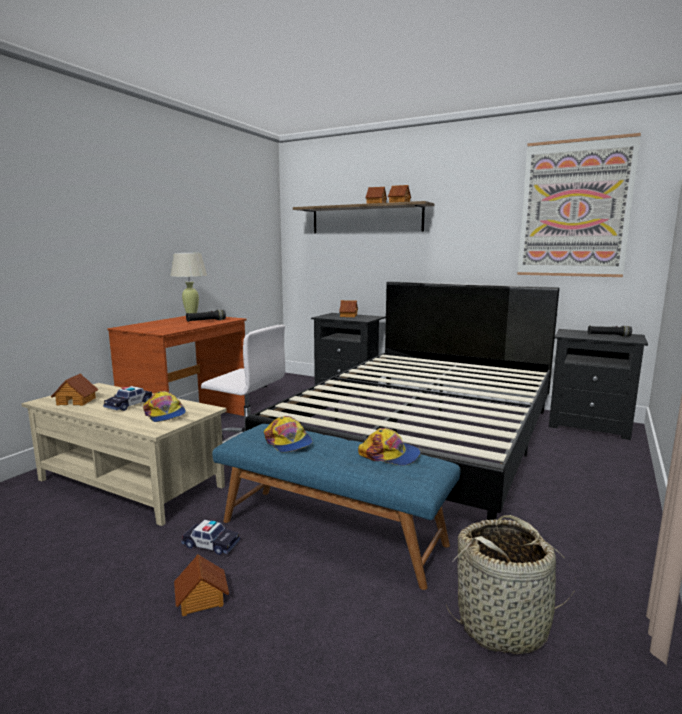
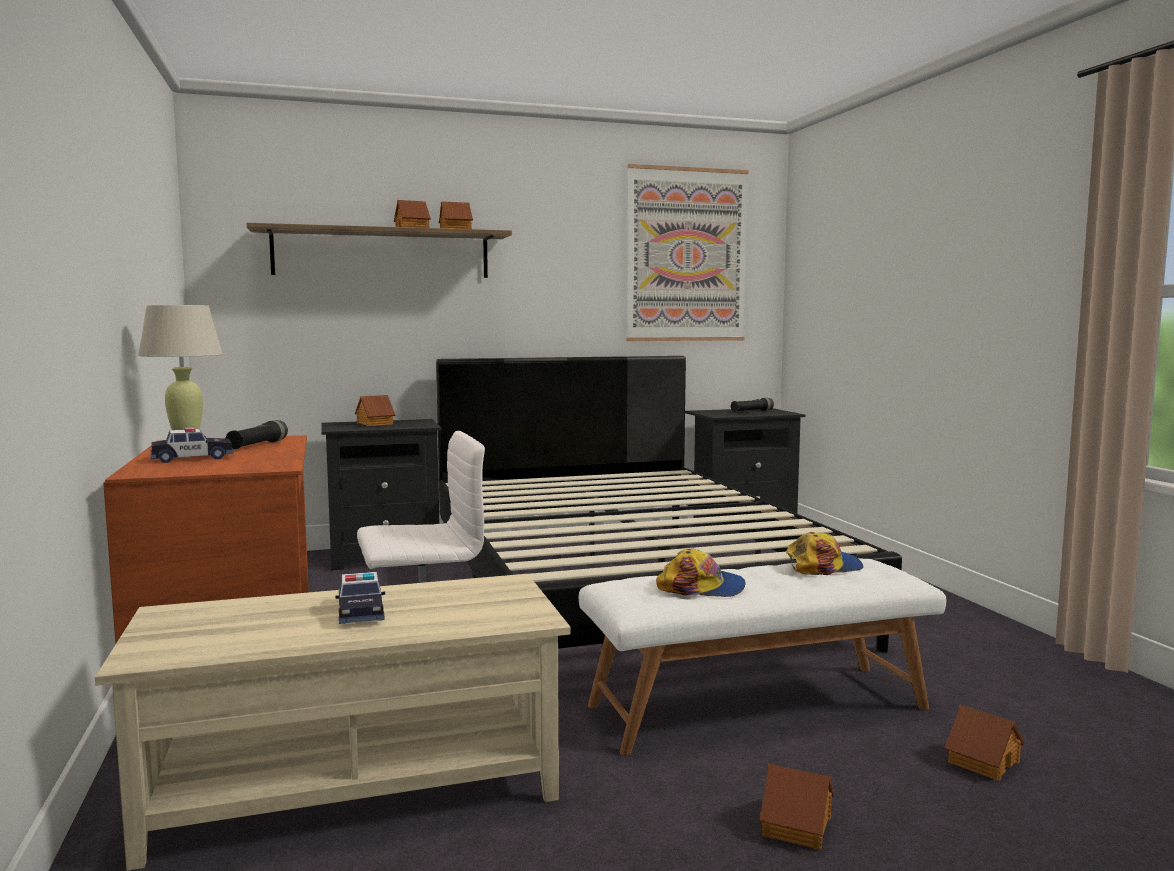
camera: 45 degrees left, 5 degrees down
toy house [51,373,98,406] -> toy house moved to [944,705,1025,781]
cap [143,391,186,422] -> none
toy car [181,520,240,555] -> toy car moved to [150,427,234,463]
blue bench [212,424,461,590] -> white bench [579,558,946,756]
basket [446,515,576,654] -> none

